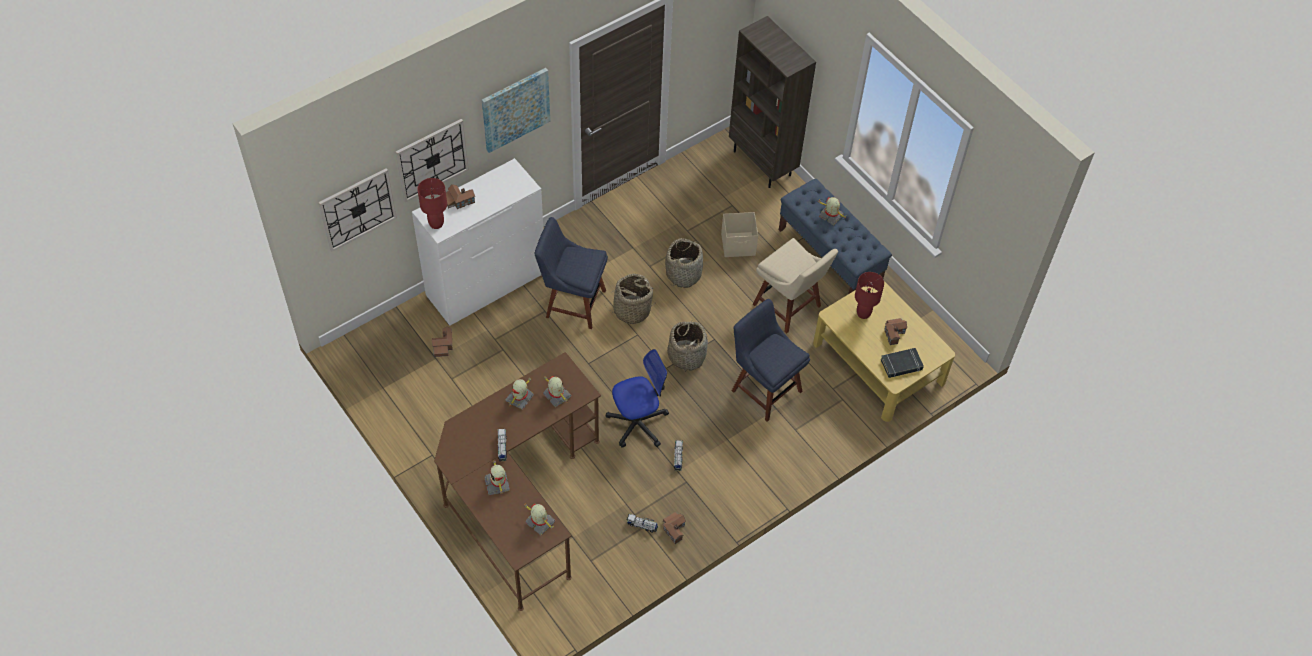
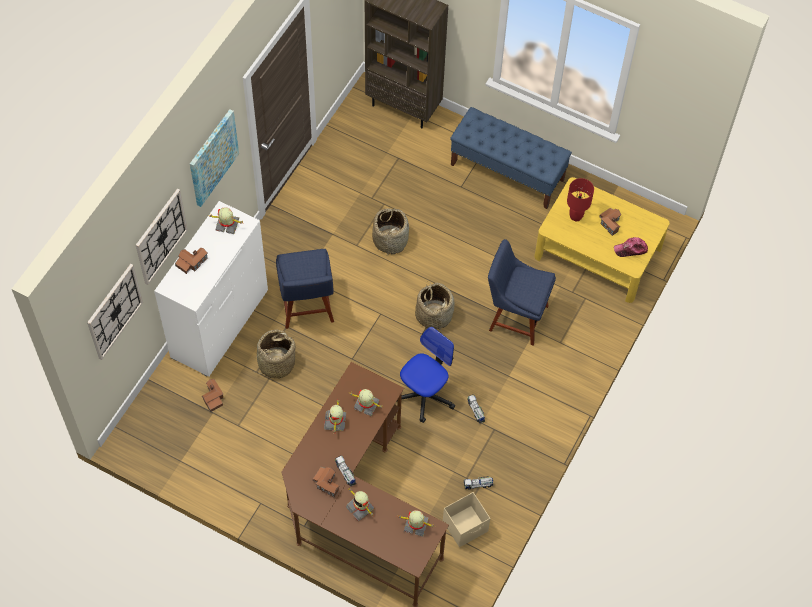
camera: 25 degrees left, 5 degrees up
red table lamp [417,178,447,229] -> none
blue chair [535,217,608,329] -> blue chair turned 90 degrees counterclockwise [276,249,334,329]
basket [604,274,654,324] -> basket moved to [254,330,296,378]
toy house [663,511,686,544] -> toy house moved to [313,467,339,497]
beige storage box [721,212,758,257] -> beige storage box moved to [443,492,490,547]
beige chair [753,238,838,334] -> none
toy robot [818,197,846,226] -> toy robot moved to [210,207,243,234]
black book [881,348,924,378] -> cap [614,237,648,257]

